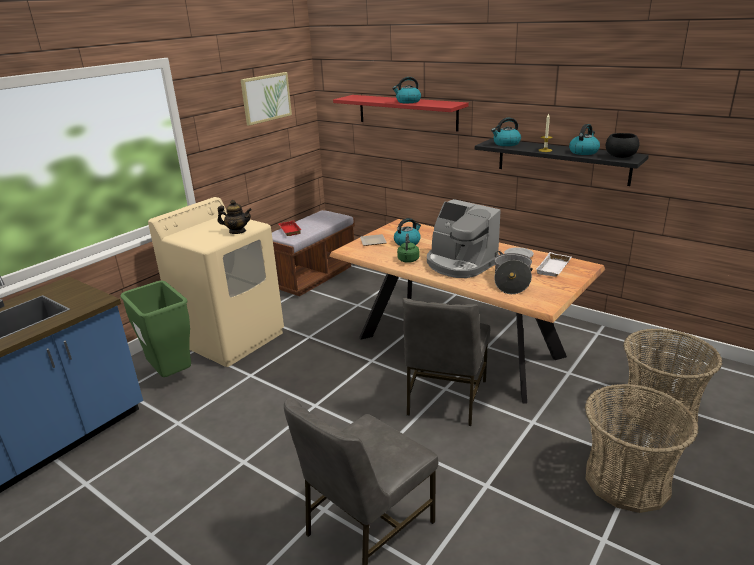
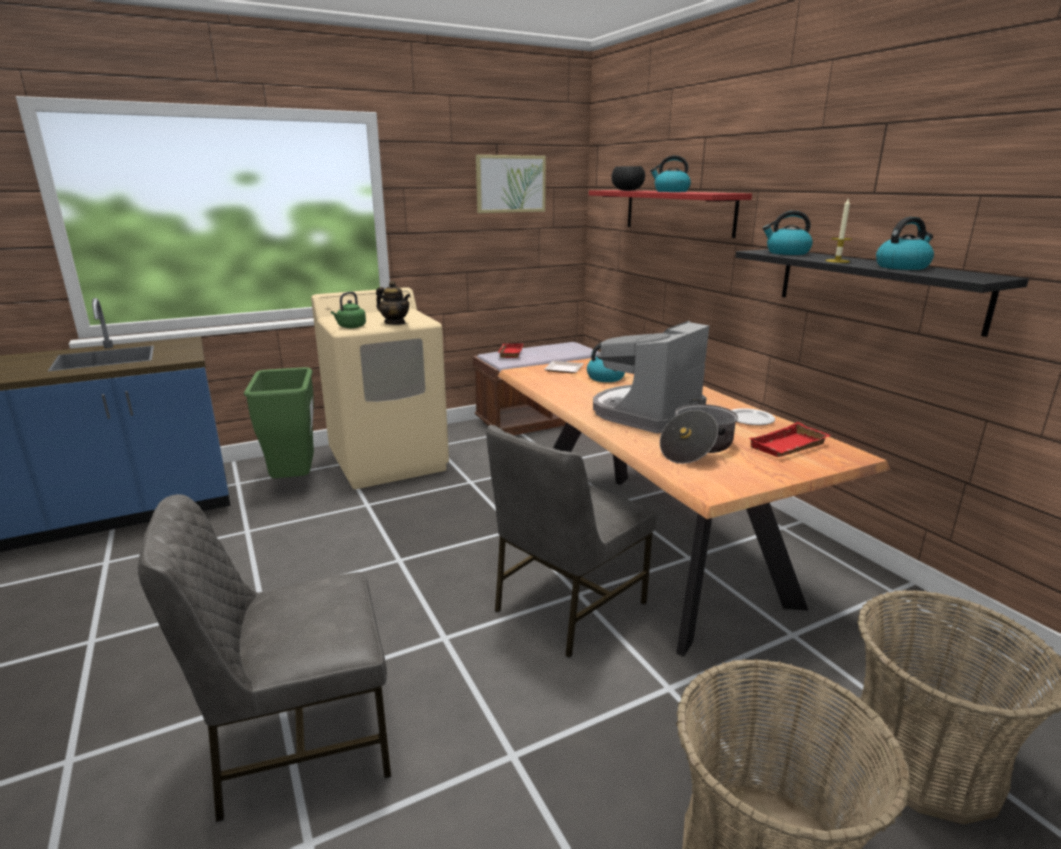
camera: 25 degrees right, 5 degrees down
green kettle [397,233,420,263] -> green kettle moved to [331,292,366,328]
coffee machine [427,199,501,278] -> coffee machine turned 60 degrees clockwise [593,321,709,433]
white tray [536,252,572,277] -> red tray [749,422,831,457]
black bowl [606,133,640,158] -> black bowl moved to [611,166,645,191]

